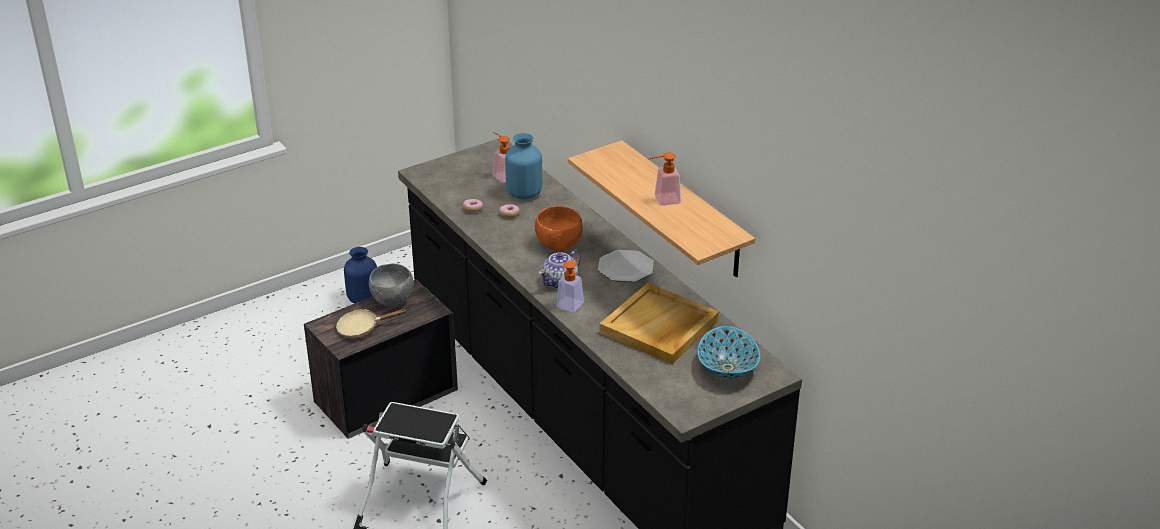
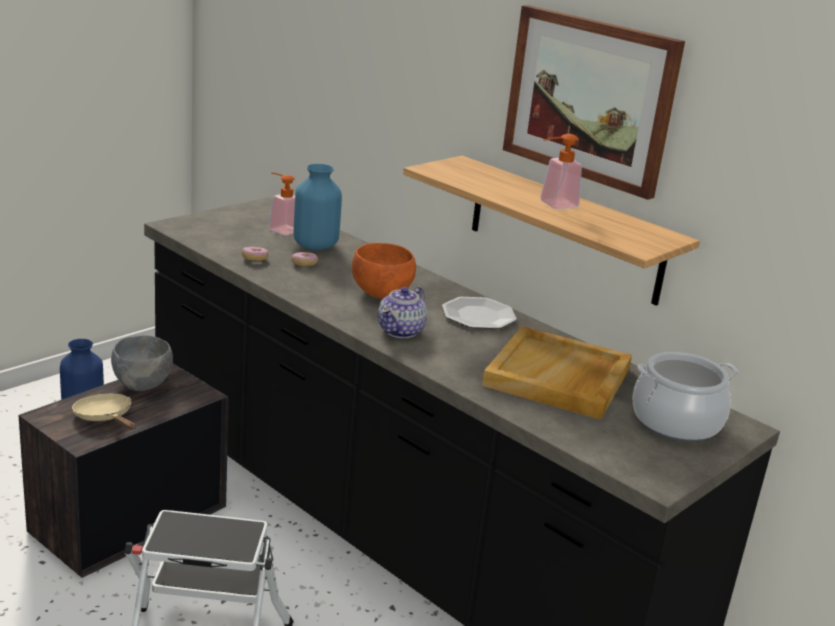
camera: 15 degrees left, 10 degrees down
beige frying pan [336,309,407,338] -> beige frying pan turned 75 degrees clockwise [72,393,136,430]
soap dispenser [556,254,584,312] -> none
bowl [697,326,760,379] -> cooking pot [632,352,739,442]
none -> picture [503,5,685,200]

